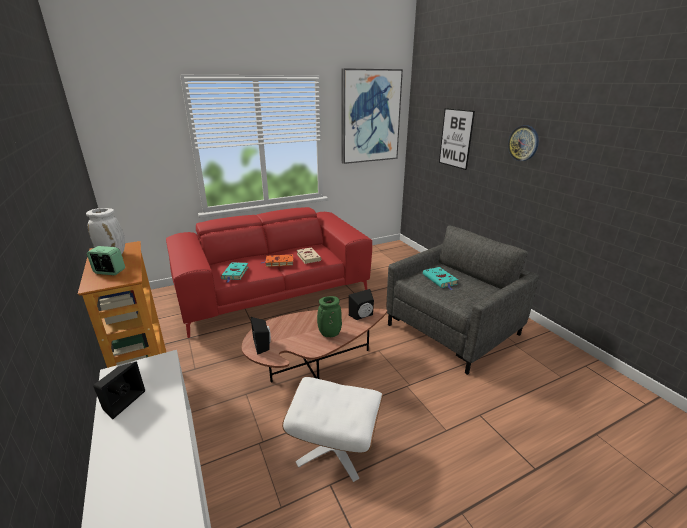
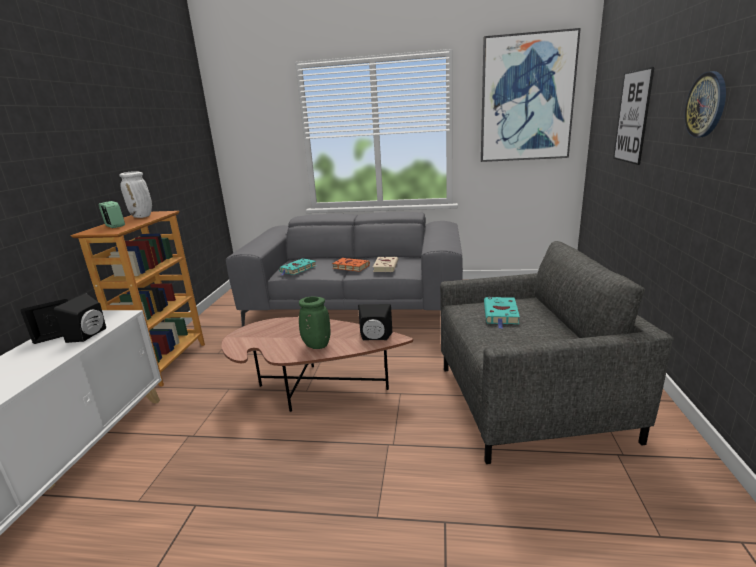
camera: 35 degrees right, 5 degrees down
red sofa [166,207,372,338] -> grey sofa [226,212,463,327]
black speaker [251,317,271,355] -> black speaker moved to [54,293,106,343]
white ottoman [282,377,383,482] -> none

